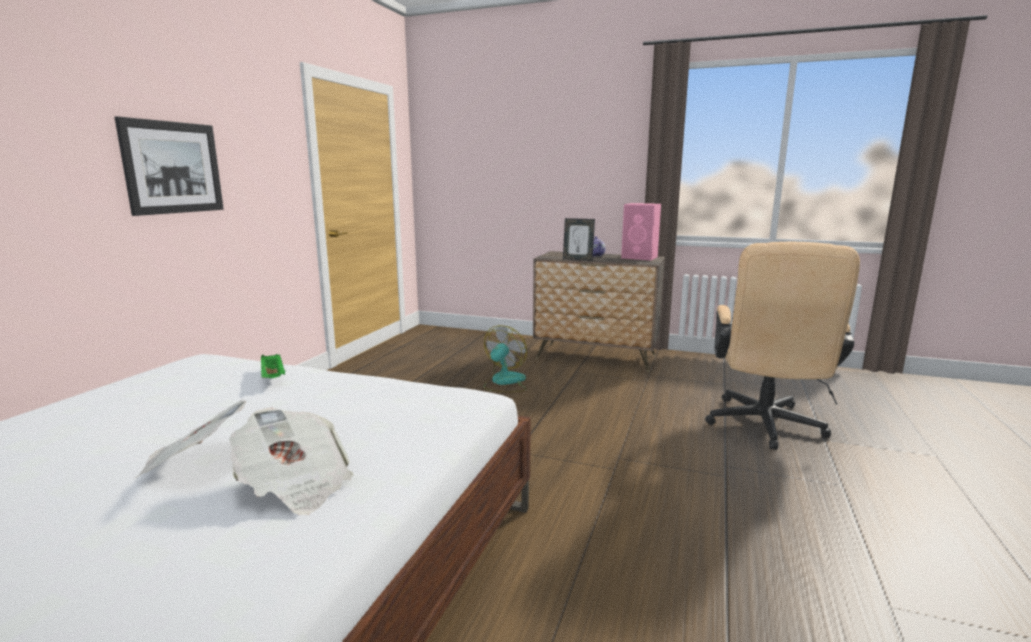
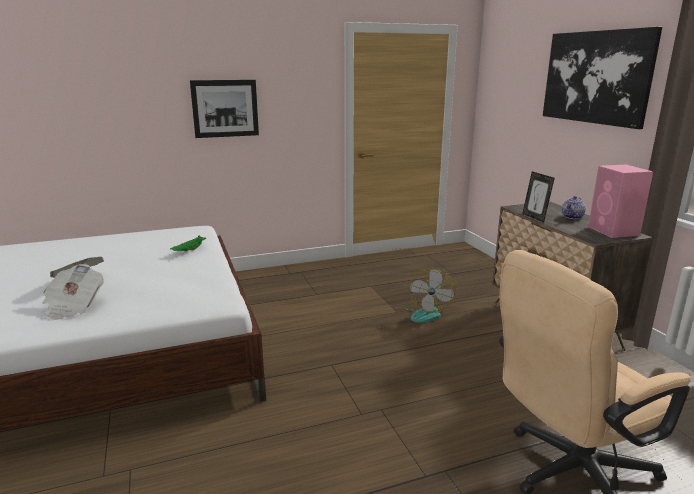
camera: 50 degrees right, 5 degrees up
fan [484,325,527,392] -> fan turned 120 degrees clockwise [403,268,456,323]
none -> picture [543,27,662,129]

